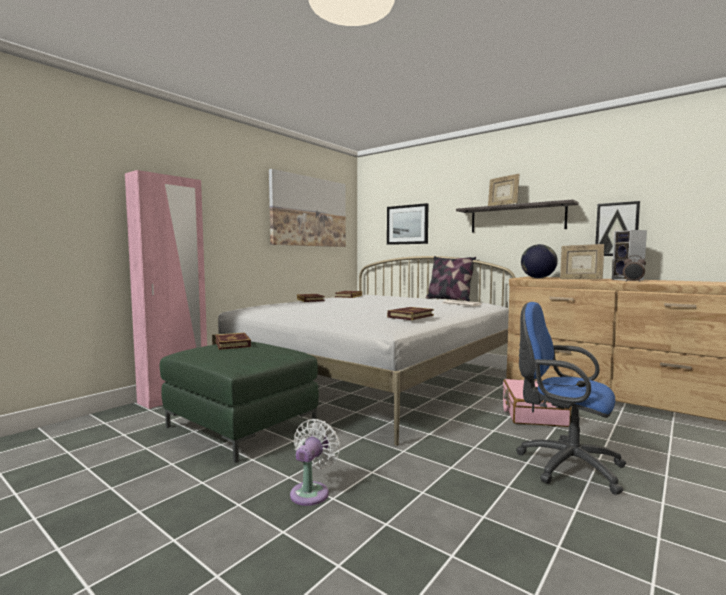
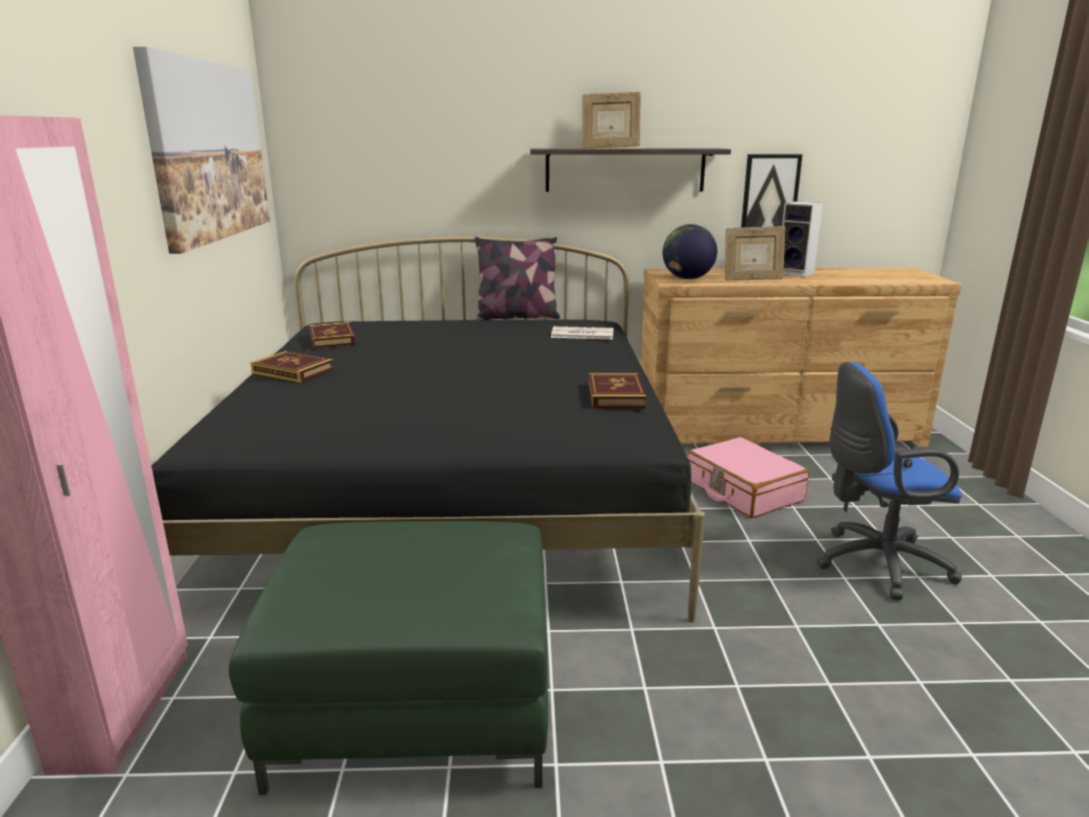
camera: 40 degrees left, 15 degrees up
white bed [212,256,516,446] -> black bed [151,236,705,623]
book [215,333,251,350] -> none
white fan [290,419,340,506] -> none
picture [387,203,428,245] -> none
alarm clock [623,255,646,282] -> none

